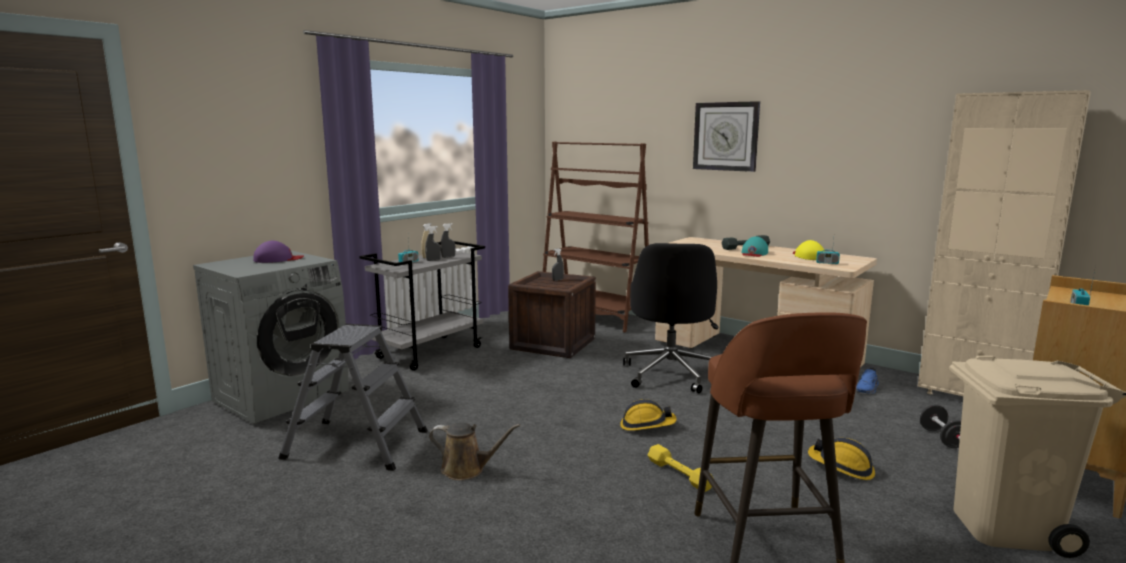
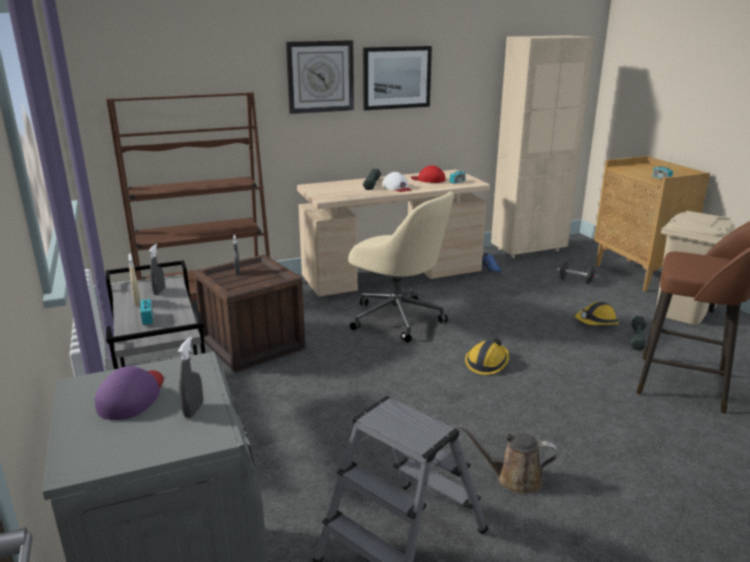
camera: 60 degrees left, 10 degrees up
grey spray bottle [425,226,441,261] -> grey spray bottle moved to [178,337,203,418]
brown watering can [429,423,520,480] -> brown watering can turned 120 degrees counterclockwise [459,425,558,495]
black office chair [623,243,719,394] -> beige office chair [348,192,454,343]
yellow dumbbell [648,444,713,492] -> none
turquoise cap [741,236,768,257] -> white cap [383,172,411,192]
yellow cap [793,240,824,260] -> red cap [411,166,445,183]
none -> picture [363,46,432,110]
none -> grey dumbbell [630,316,646,351]

